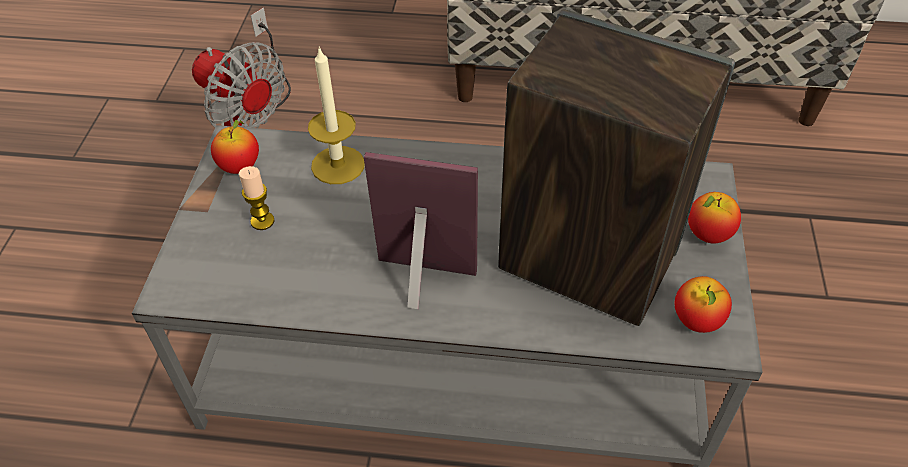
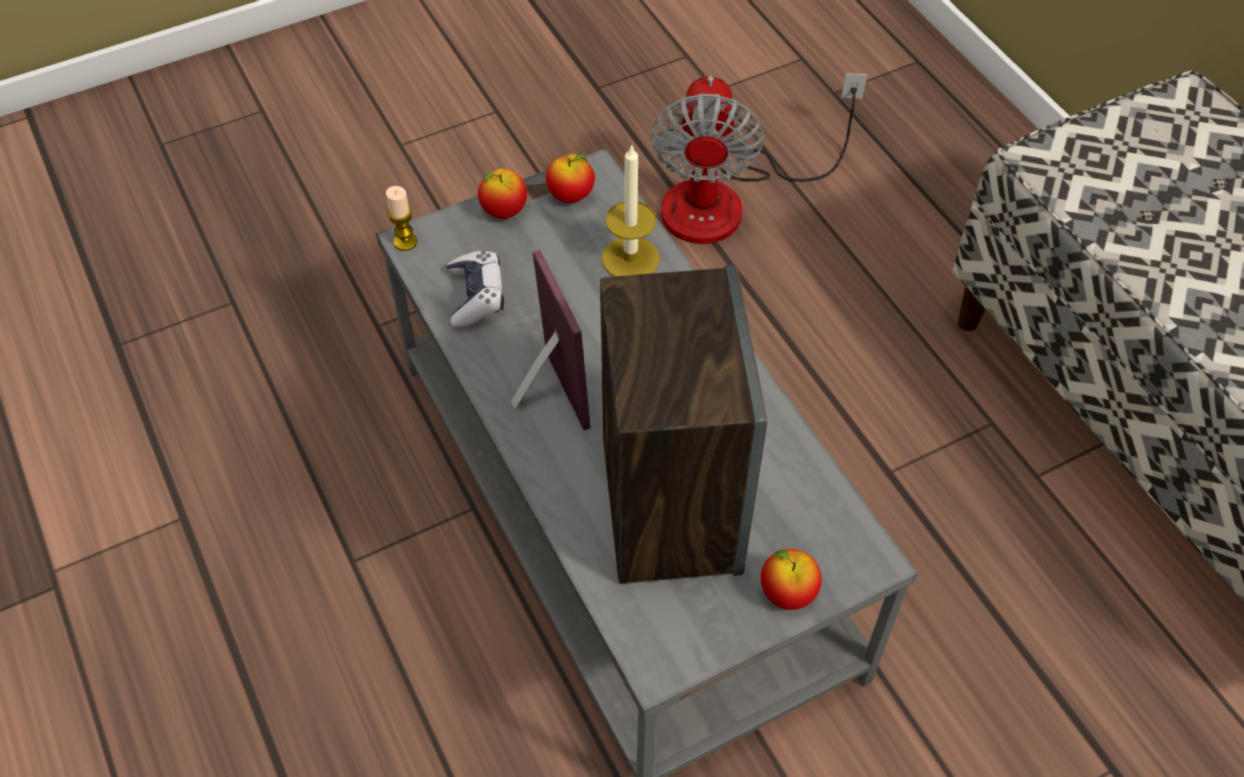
camera: 55 degrees right, 5 degrees up
candle [239,166,274,230] -> candle moved to [386,186,417,251]
apple [675,276,732,333] -> apple moved to [478,168,527,219]
none -> game controller [446,250,504,327]

